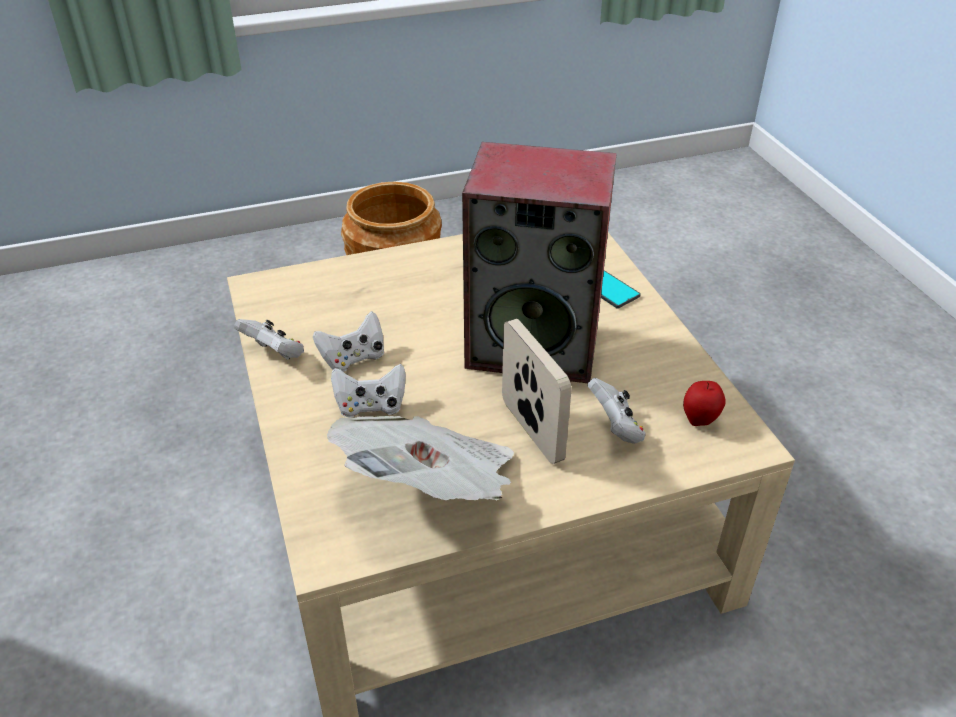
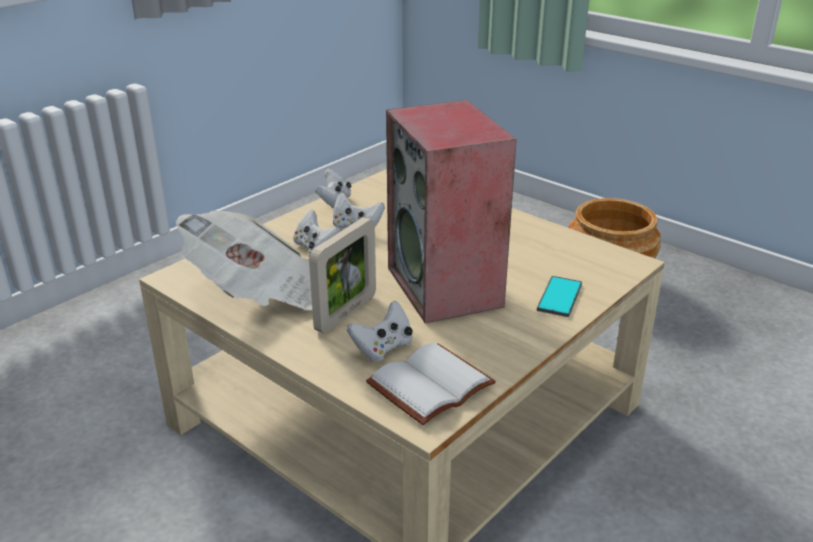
camera: 60 degrees right, 10 degrees down
apple [683,381,726,426] -> white book [366,342,496,425]

